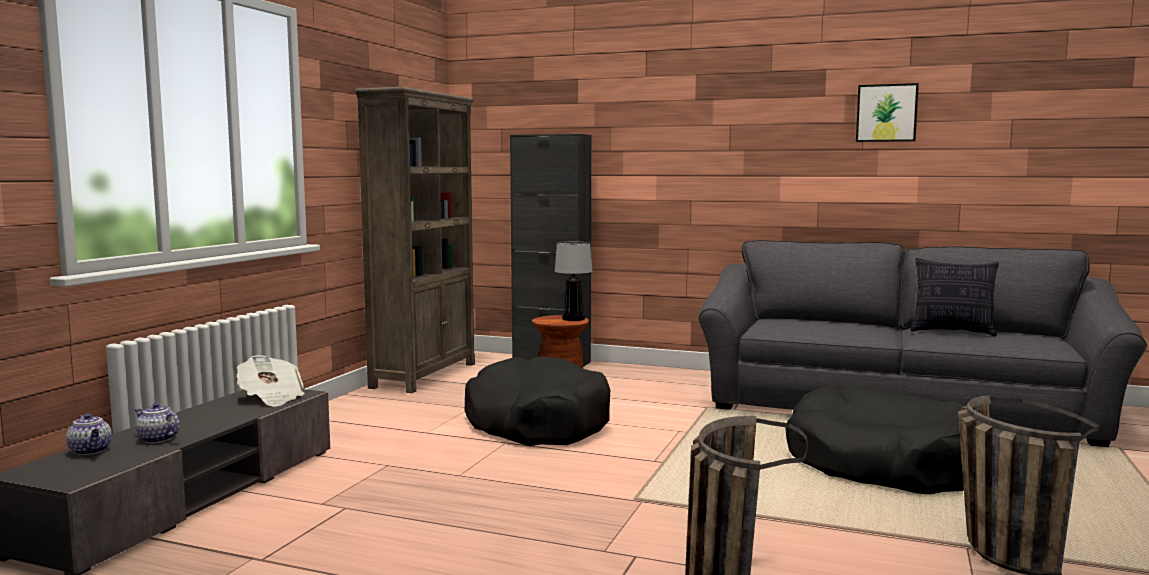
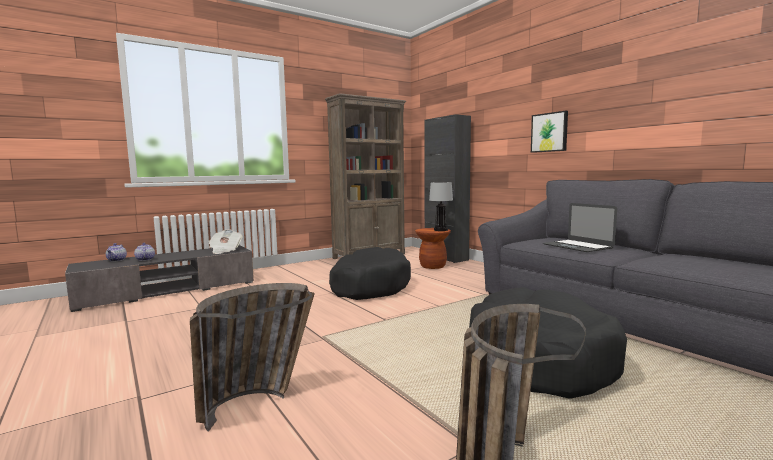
camera: 35 degrees right, 0 degrees up
picture [856,83,919,142] -> picture moved to [531,111,568,153]
pillow [911,258,999,336] -> none
none -> laptop [543,203,617,252]

